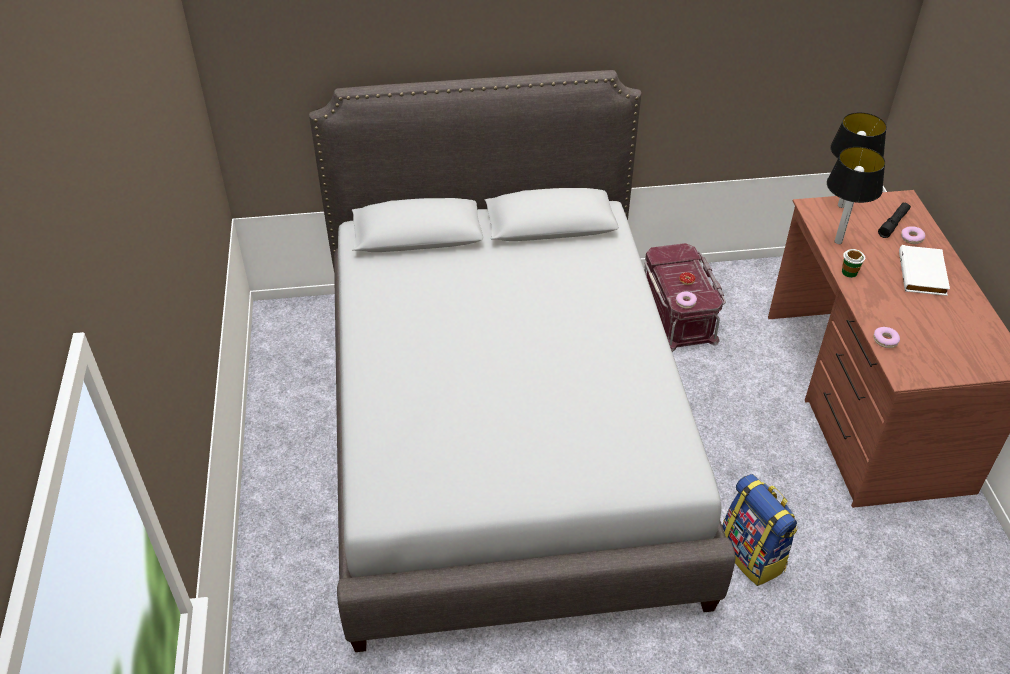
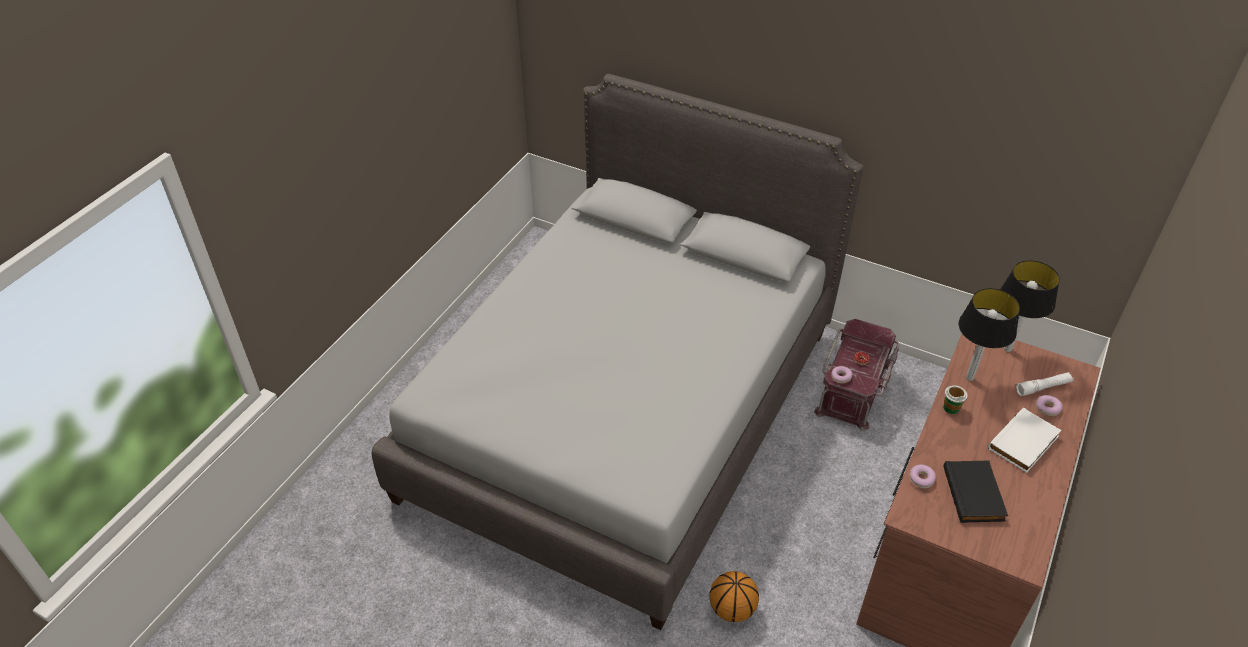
camera: 35 degrees right, 0 degrees up
backpack [722,474,798,586] -> basketball [709,571,759,622]
black flashlight [878,202,911,238] -> white flashlight [1016,372,1074,396]
none -> black book [943,461,1008,523]

